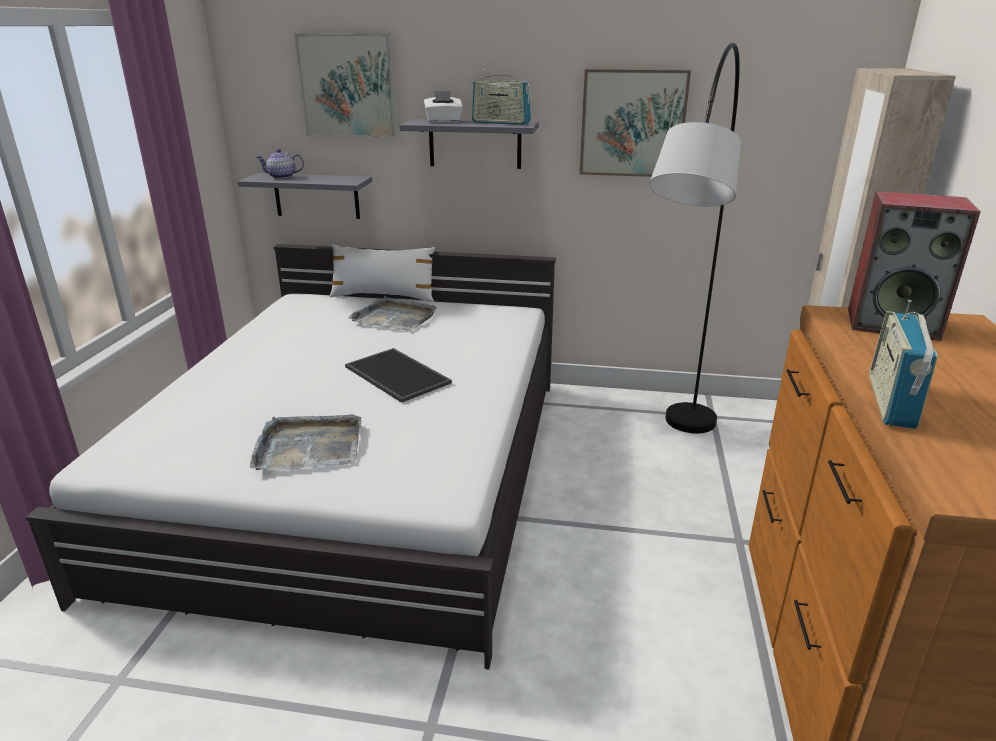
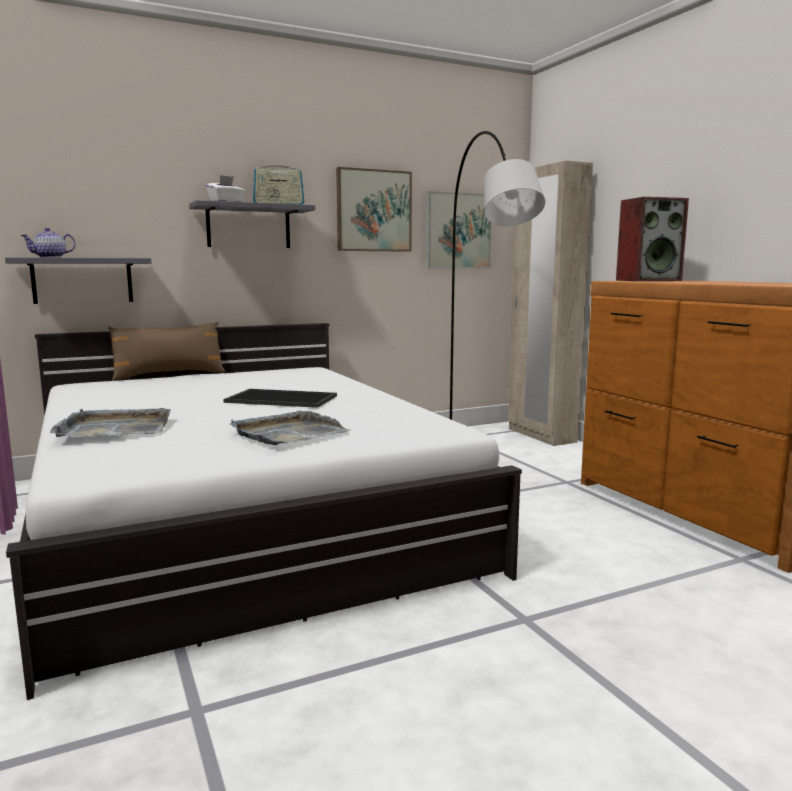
camera: 35 degrees left, 15 degrees down
picture [294,33,397,138] -> picture moved to [426,191,492,269]
white pillow [330,244,435,302] -> brown pillow [108,322,225,381]
grey tray [348,296,437,331] -> grey tray moved to [50,408,171,437]
radio [869,300,938,429] -> none

